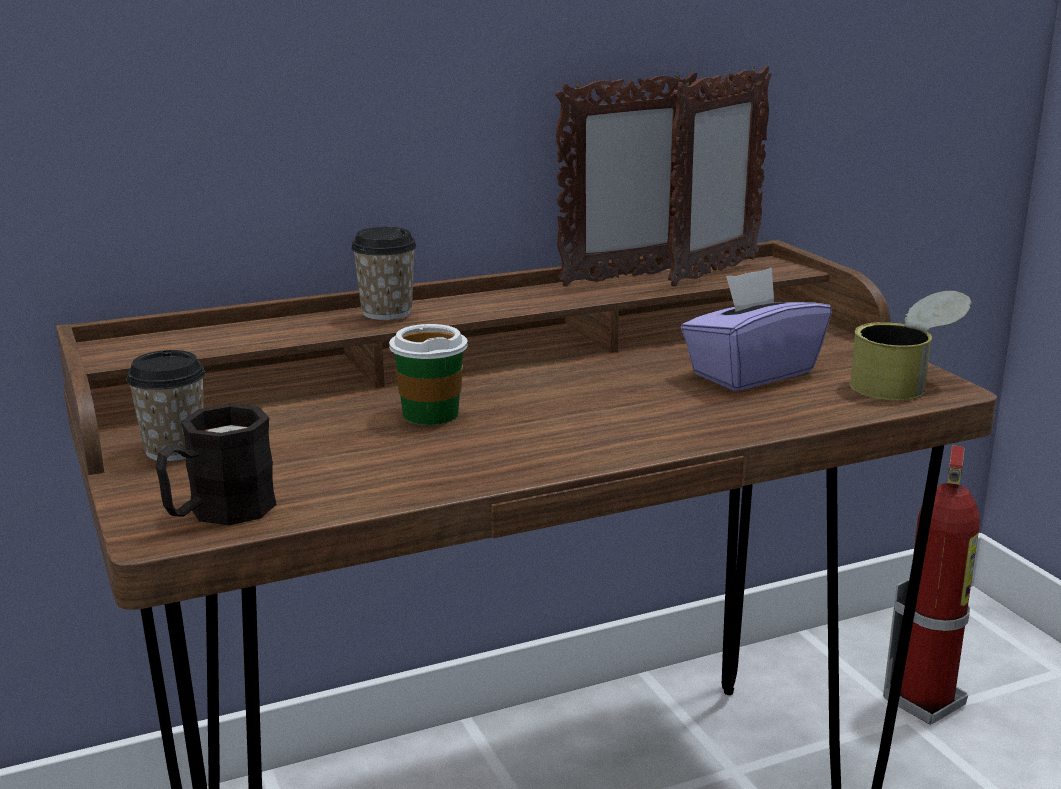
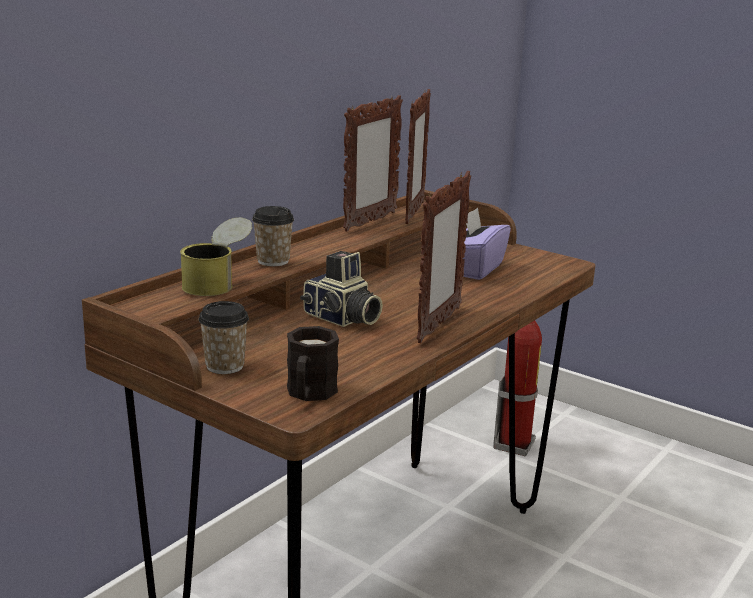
camera: 30 degrees left, 0 degrees up
cup [389,324,468,425] -> camera [300,251,383,327]
can [850,291,971,401] -> can moved to [180,217,252,296]
none -> picture frame [417,171,471,343]

